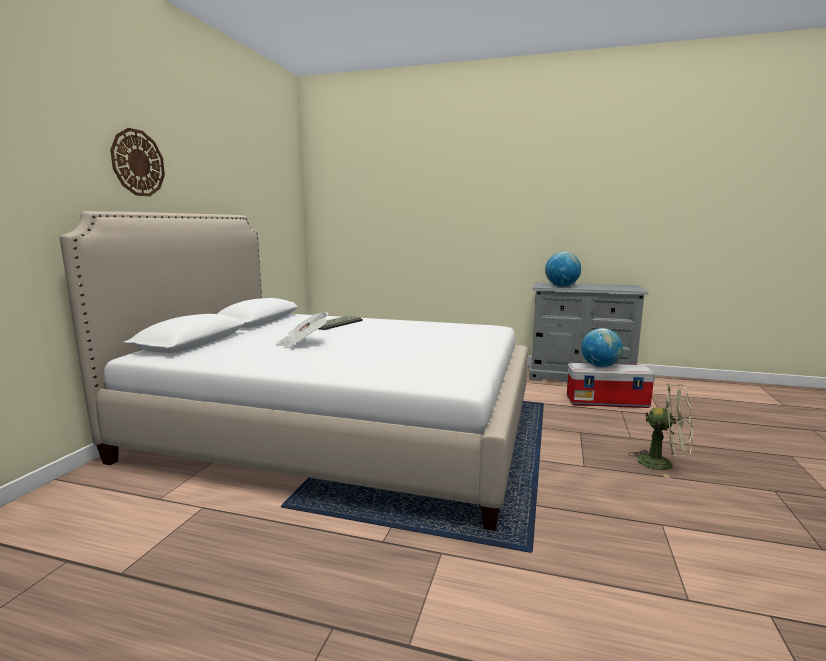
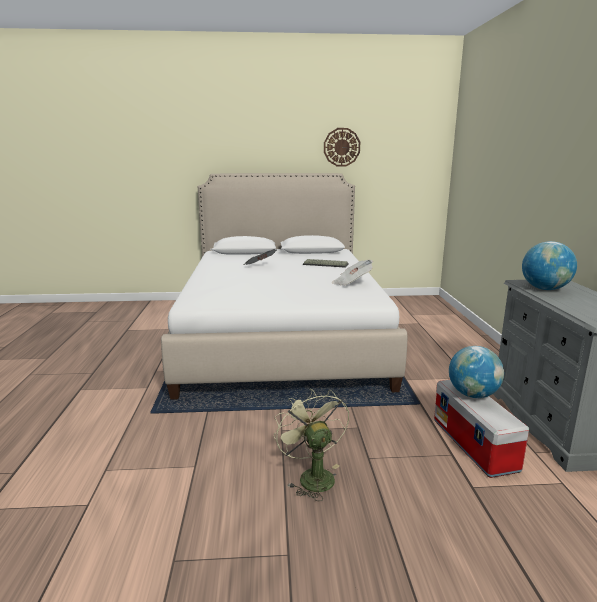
camera: 70 degrees right, 5 degrees up
wall clock [110,128,165,196] -> wall clock moved to [324,128,360,166]
green fan [628,383,693,478] -> green fan turned 150 degrees clockwise [274,388,349,501]
none -> newspaper [332,260,373,286]

